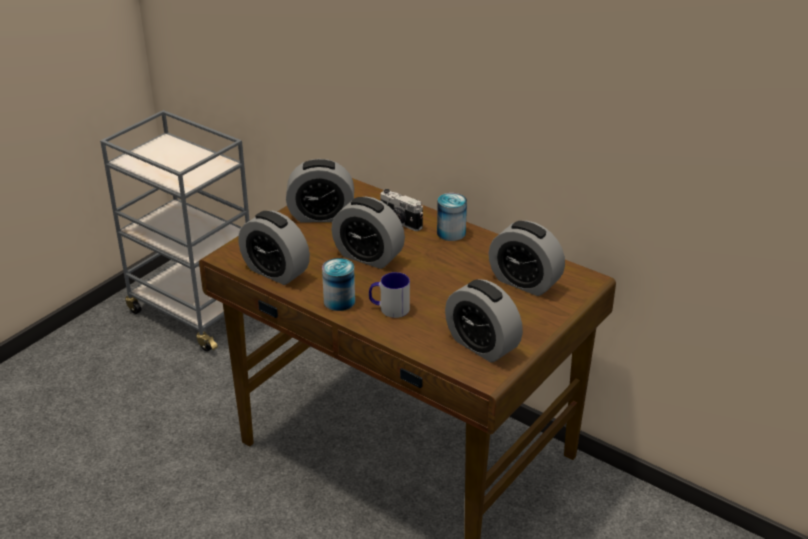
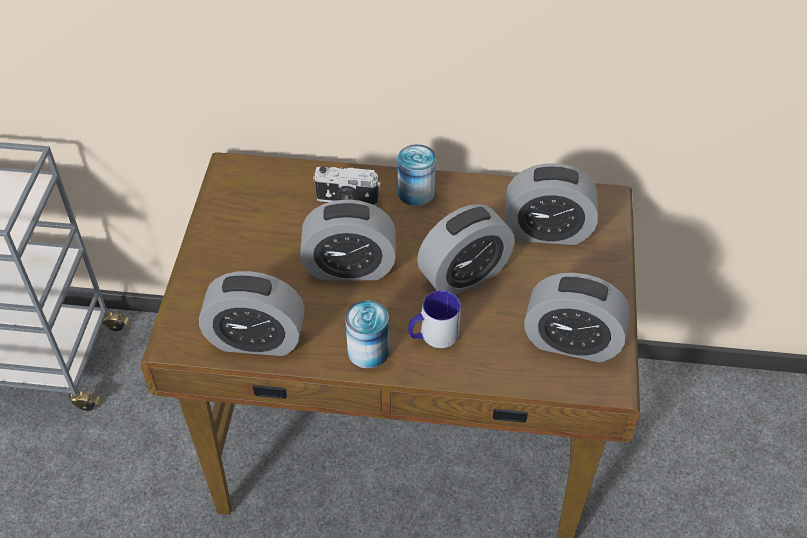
camera: 30 degrees left, 15 degrees up
alarm clock [286,159,354,222] -> alarm clock moved to [417,204,515,295]

